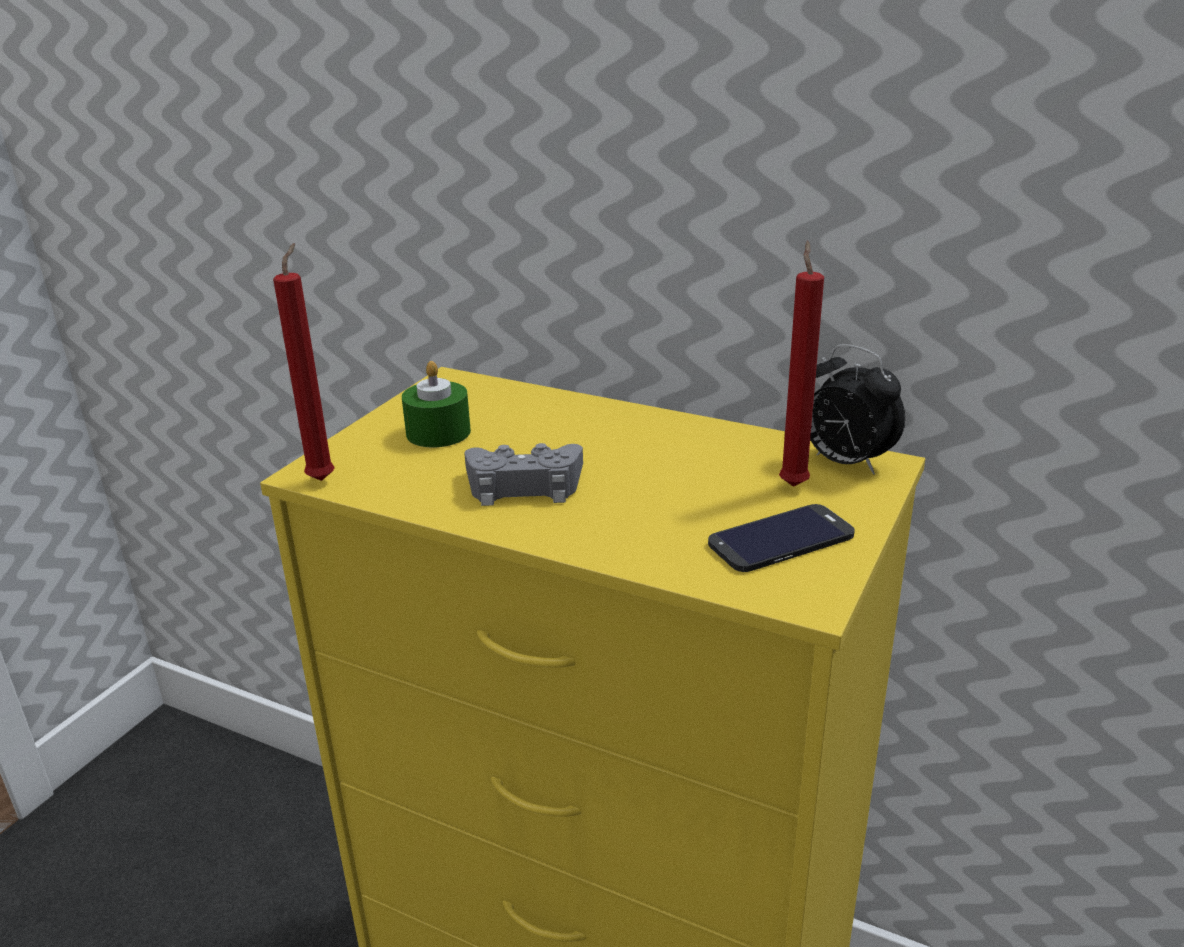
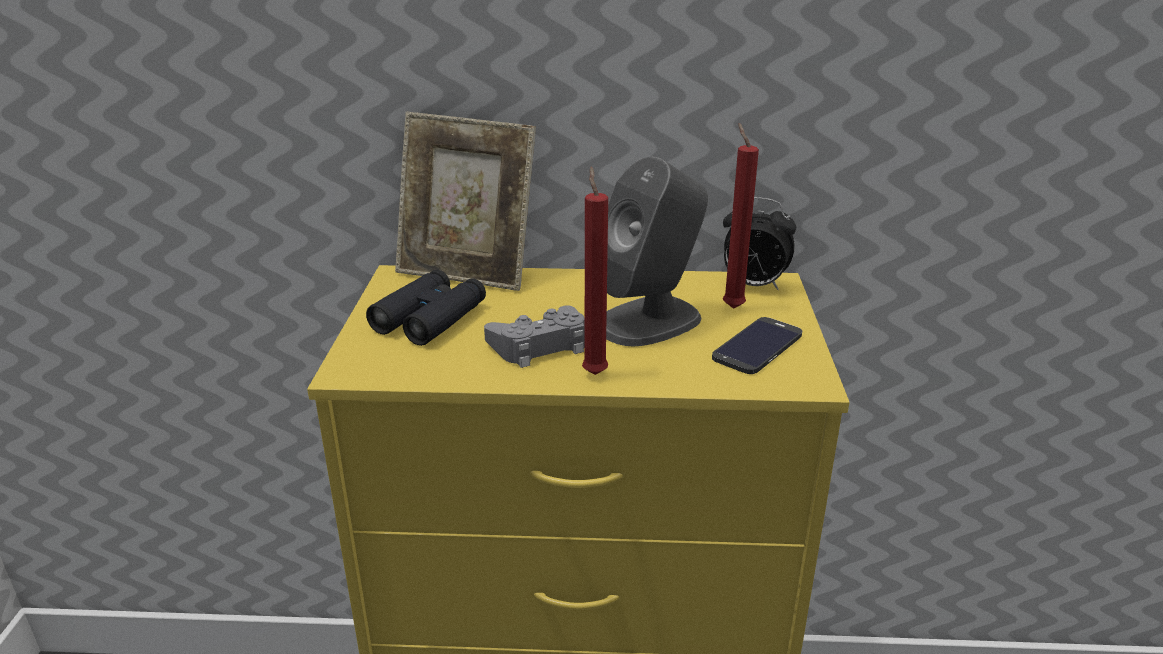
camera: 25 degrees left, 0 degrees up
red candle [273,243,335,481] -> red candle moved to [582,167,608,375]
green candle [402,361,471,447] -> black binoculars [366,270,486,346]
none -> picture frame [395,112,536,291]
none -> grey speaker [606,157,708,346]

